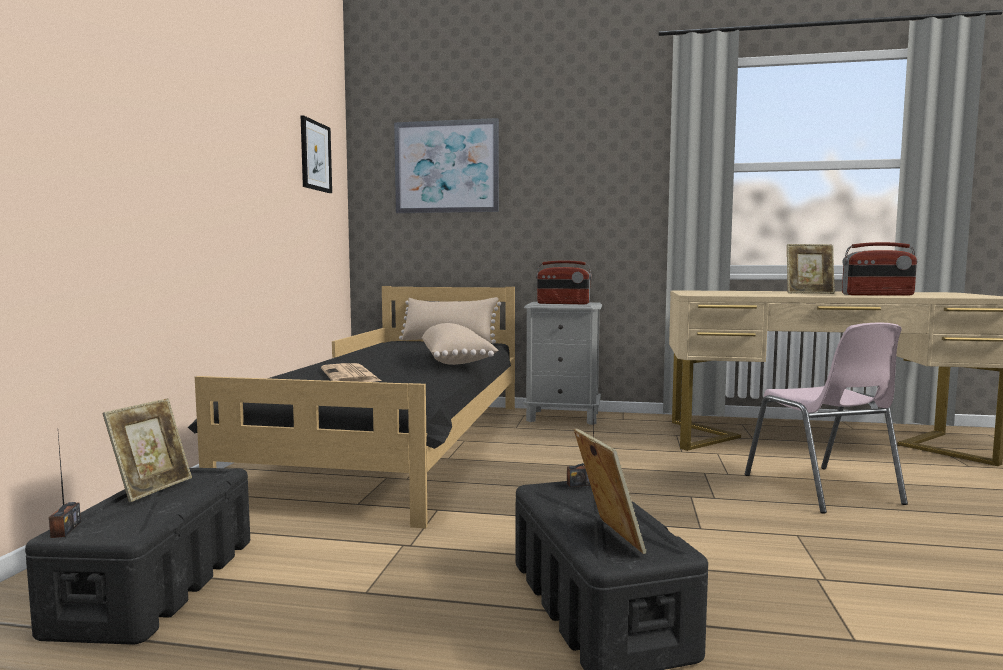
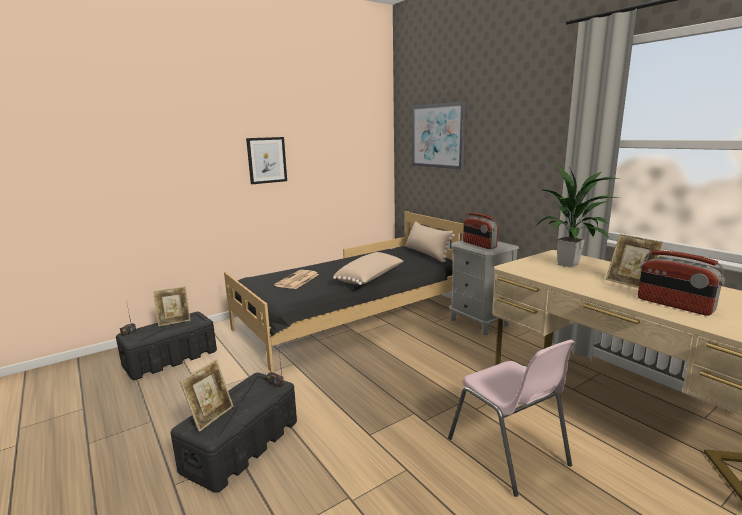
camera: 45 degrees right, 10 degrees up
picture [301,116,332,193] -> picture moved to [246,137,287,184]
pink chair [745,323,908,513] -> pink chair turned 60 degrees counterclockwise [448,340,575,497]
none -> potted plant [534,165,619,268]

